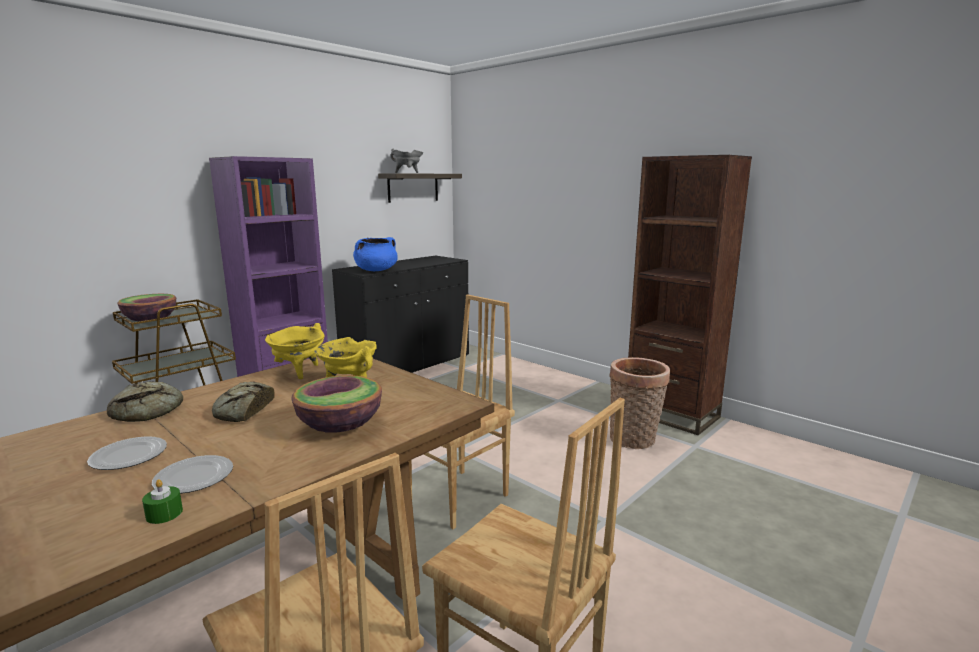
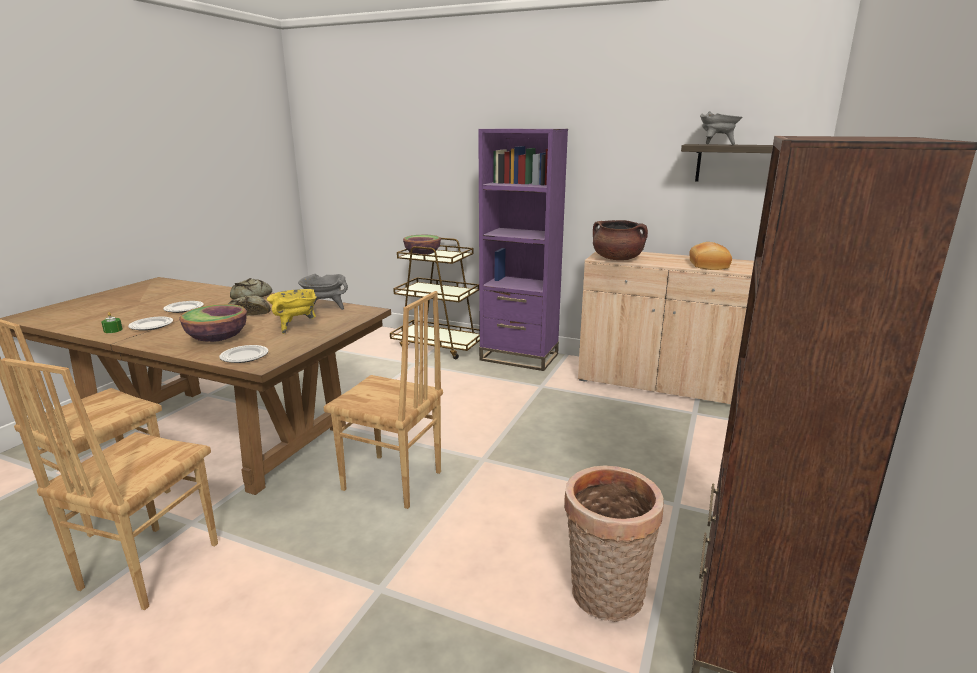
camera: 70 degrees right, 5 degrees up
yellow cooking pot [265,323,325,379] -> grey cooking pot [298,274,348,310]
black cabinet [332,256,469,373] -> beige cabinet [578,251,754,404]
blue cooking pot [353,237,398,271] -> brown cooking pot [593,220,648,260]
none -> plate [219,345,269,363]
none -> bread [689,242,732,270]

